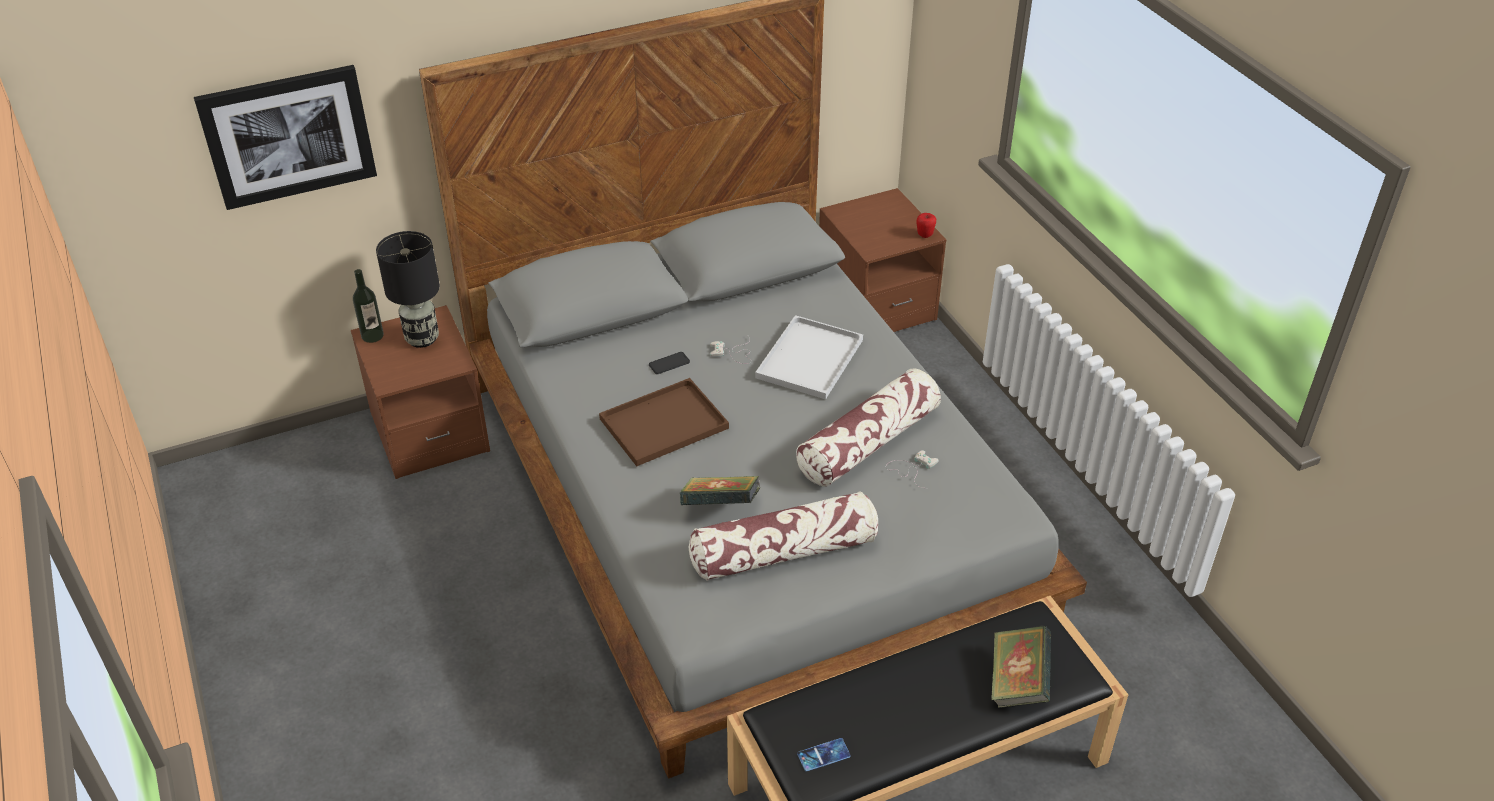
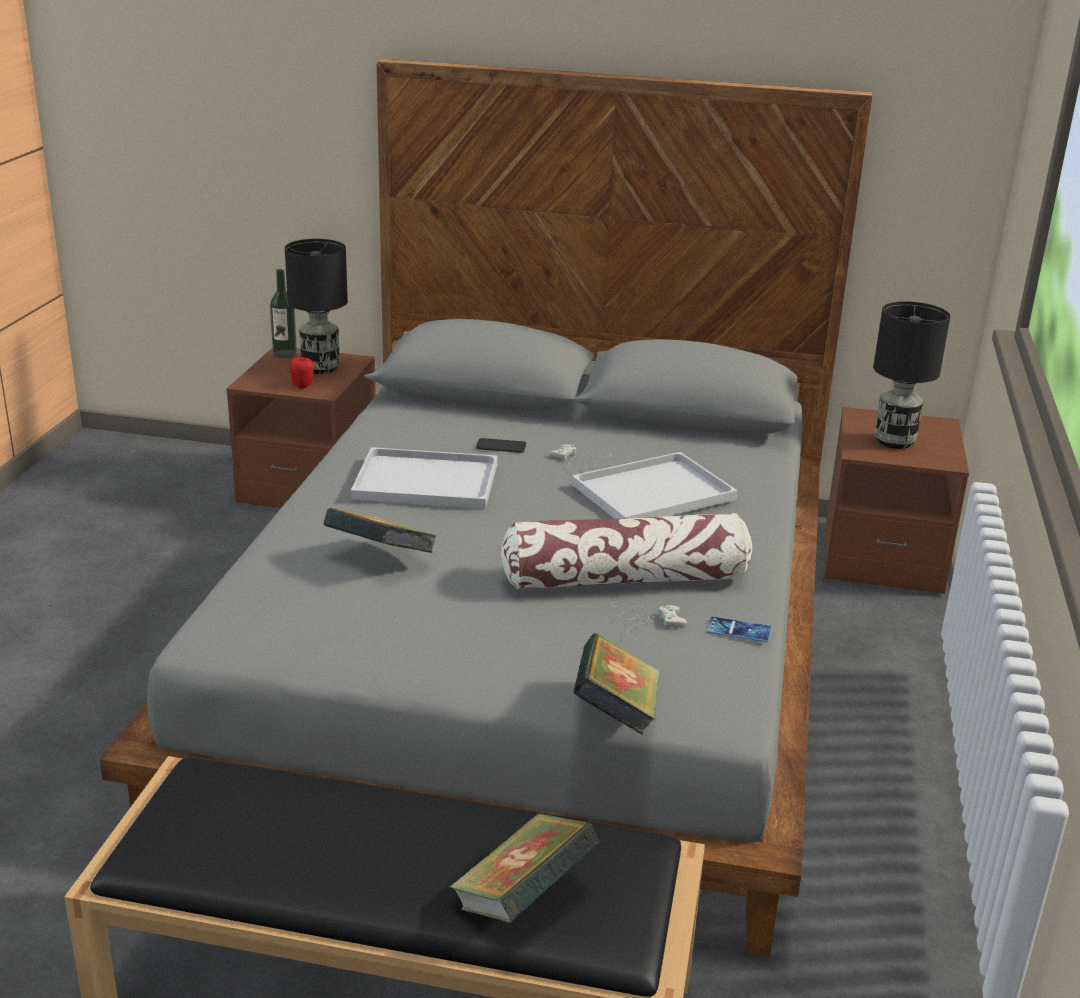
camera: 35 degrees right, 15 degrees down
picture [194,65,377,210] -> none
brown tray [599,378,729,466] -> white tray [351,447,497,509]
pillow [689,491,878,581] -> none
phone [797,738,851,772] -> phone moved to [707,616,771,642]
apple [916,213,936,238] -> apple moved to [290,357,314,389]
none -> book [573,633,659,735]
none -> black table lamp [873,301,950,449]

